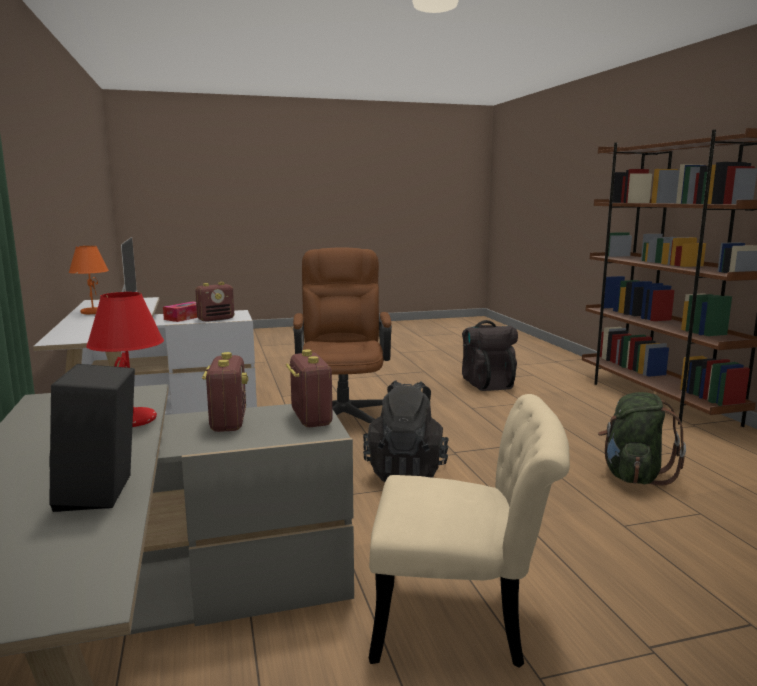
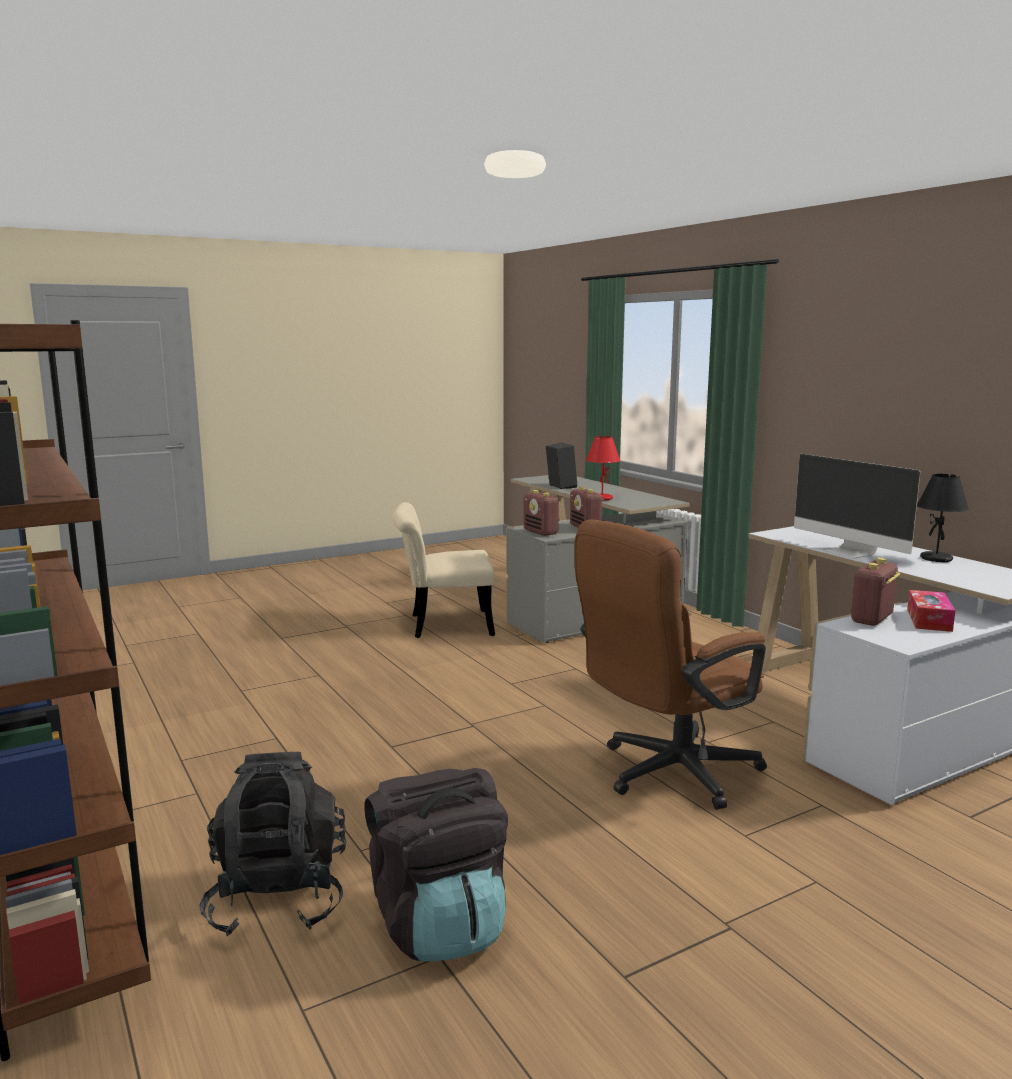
camera: 165 degrees right, 0 degrees up
orange table lamp [69,246,109,314] -> black table lamp [917,474,969,562]
brown office chair [293,248,392,423] -> brown office chair turned 75 degrees clockwise [575,520,767,810]
black backpack [363,381,449,482] -> black backpack moved to [199,752,347,936]
green backpack [598,392,686,486] -> none

